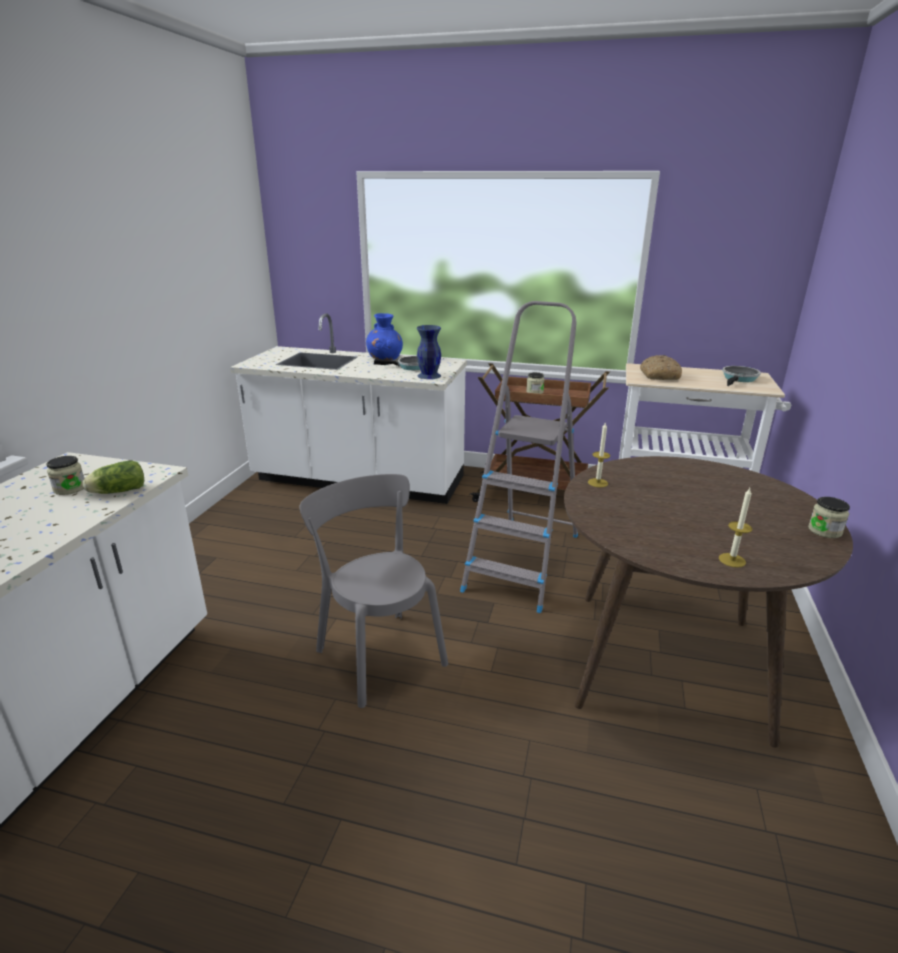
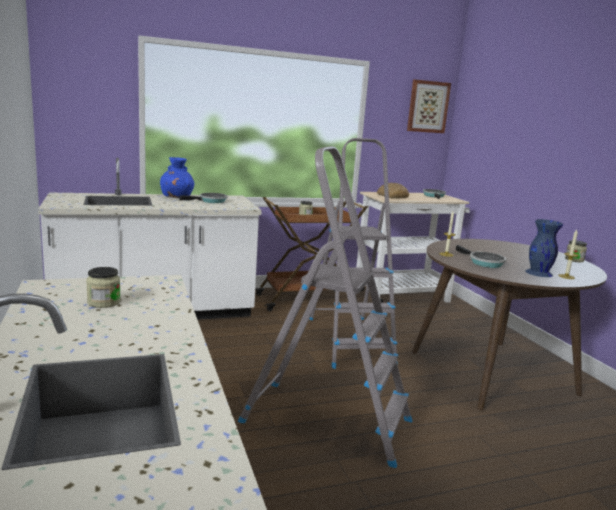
camera: 35 degrees left, 10 degrees down
lettuce [83,461,144,494] -> none
grey chair [299,474,448,708] -> grey step ladder [238,146,412,468]
blue vase [417,325,441,379] -> blue vase moved to [525,219,563,277]
none -> picture [407,79,451,133]
none -> frying pan [456,245,506,268]

